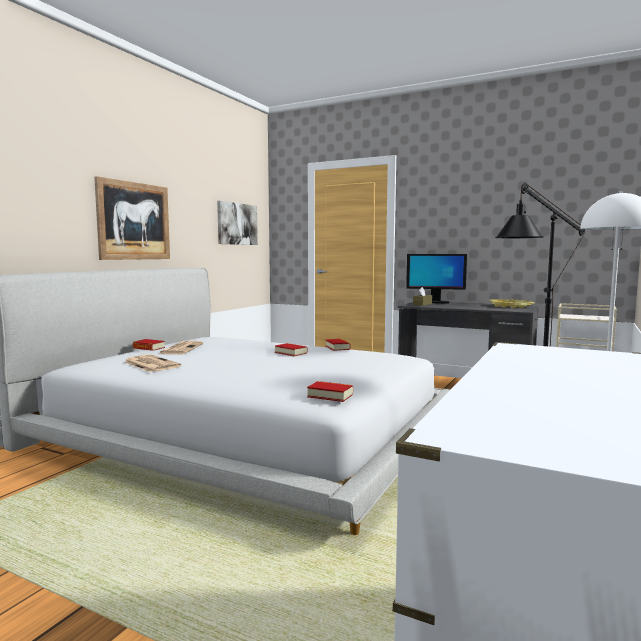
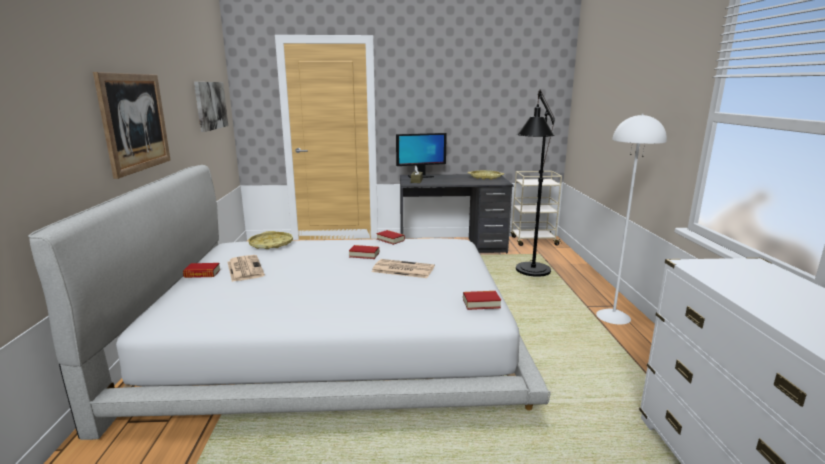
camera: 30 degrees left, 10 degrees up
newspaper [124,354,181,372] -> newspaper moved to [372,259,435,278]
none -> yellow tray [249,231,293,249]

